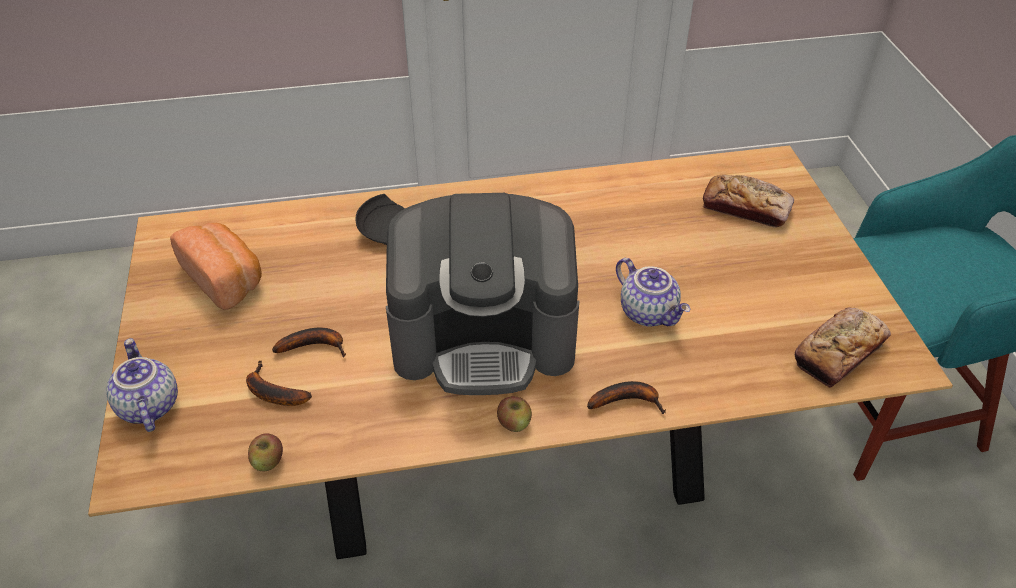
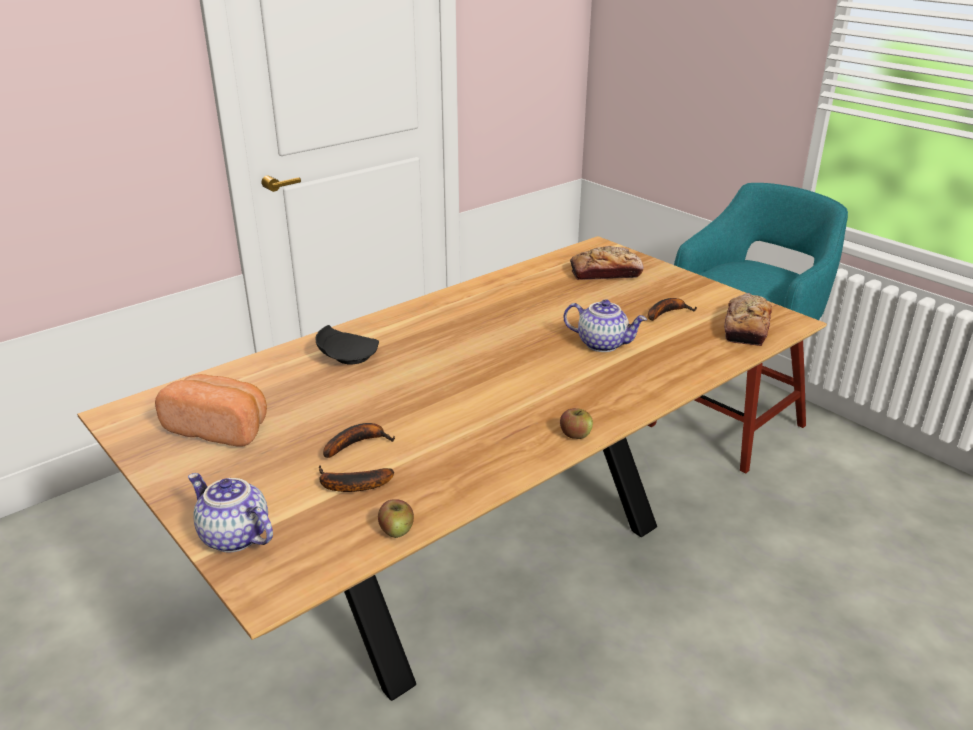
camera: 30 degrees left, 15 degrees down
coffee machine [386,193,579,395] -> none
banana [587,381,667,414] -> banana moved to [648,298,697,321]

